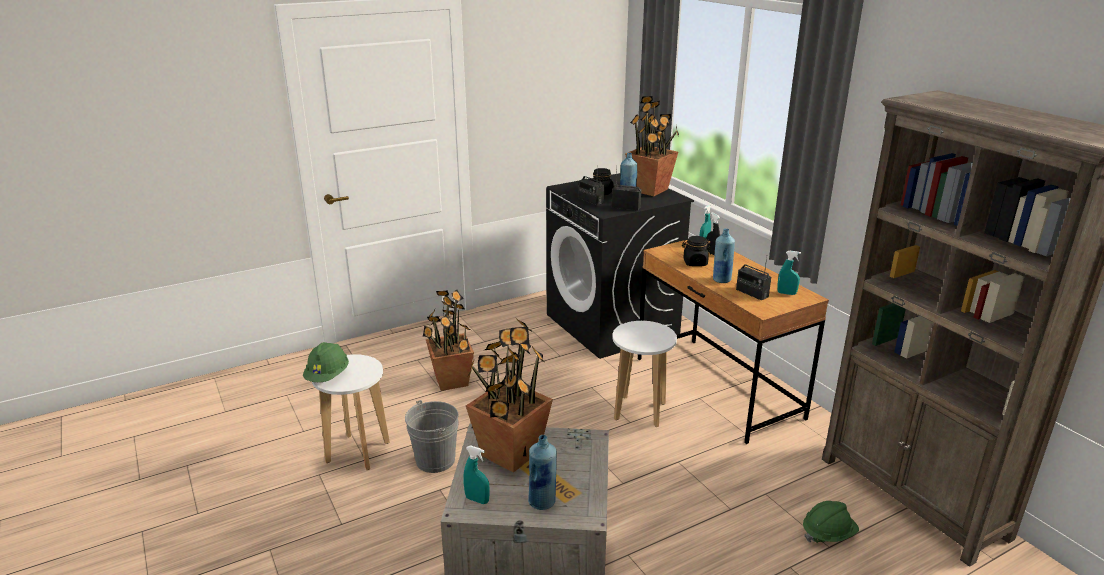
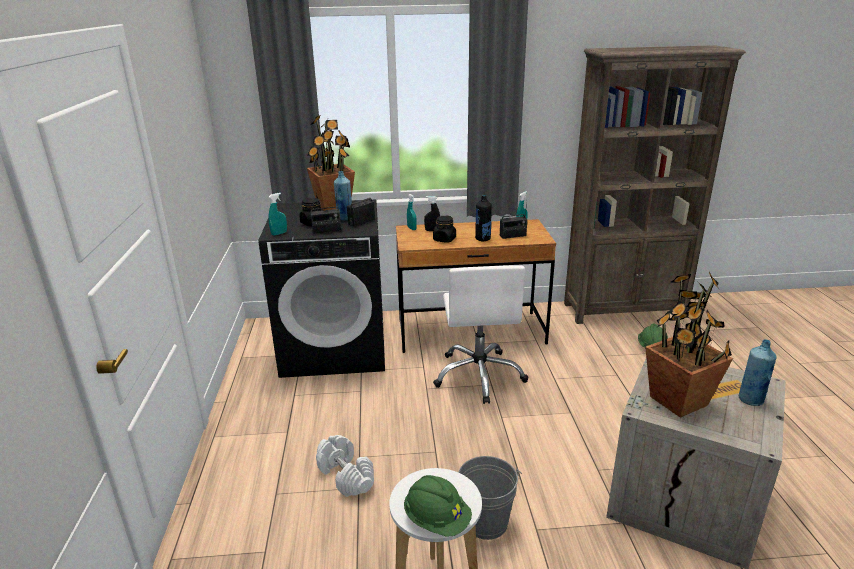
camera: 65 degrees left, 0 degrees up
potted plant [423,290,474,391] -> white dumbbell [316,435,374,497]
turquoise spray bottle [463,445,490,504] -> turquoise spray bottle moved to [268,193,287,236]
white stool [612,321,677,427] -> white office chair [433,265,528,404]
blue bottle [713,229,735,283] -> black bottle [475,195,492,241]

